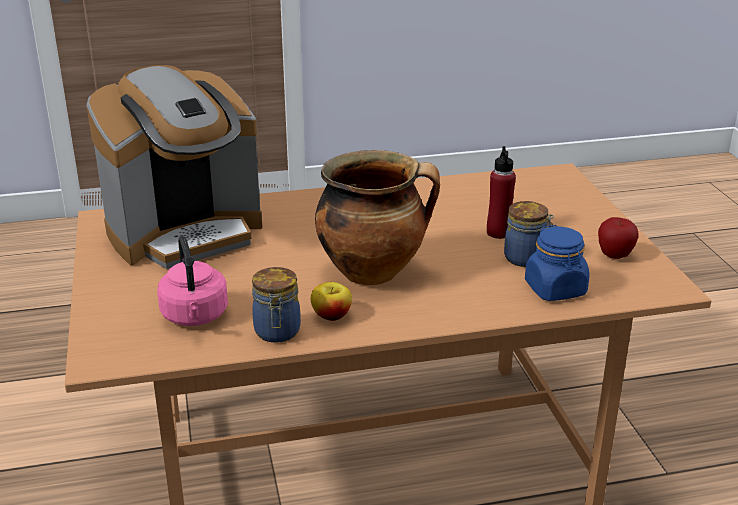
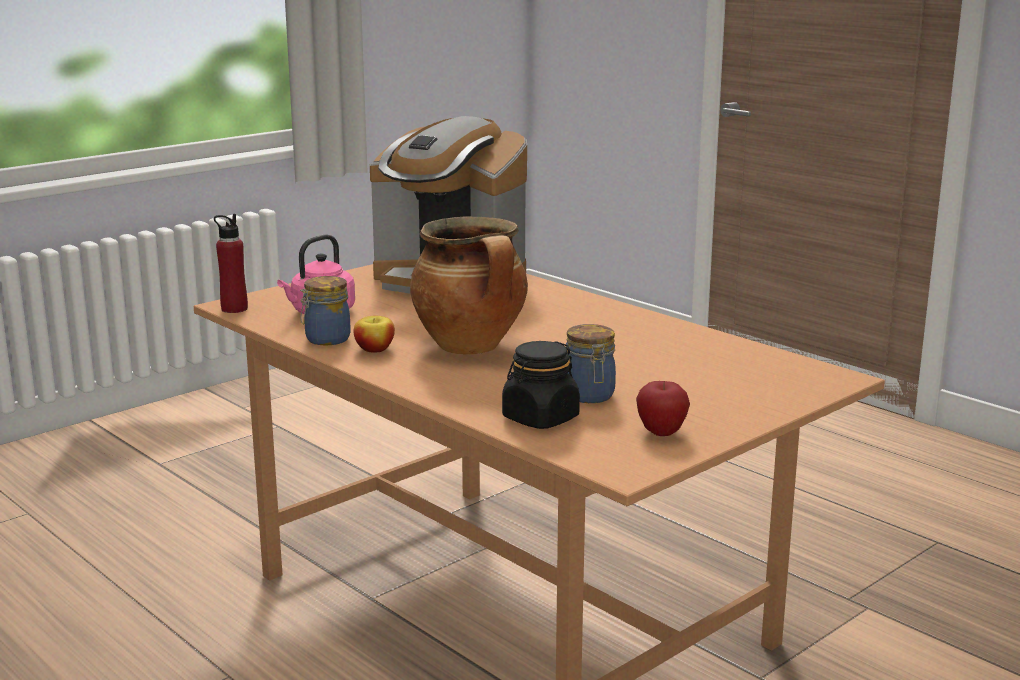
camera: 60 degrees right, 10 degrees down
red bottle [487,146,516,239] -> red bottle moved to [214,214,248,313]
blue jar [525,225,590,301] -> black jar [502,341,580,429]

